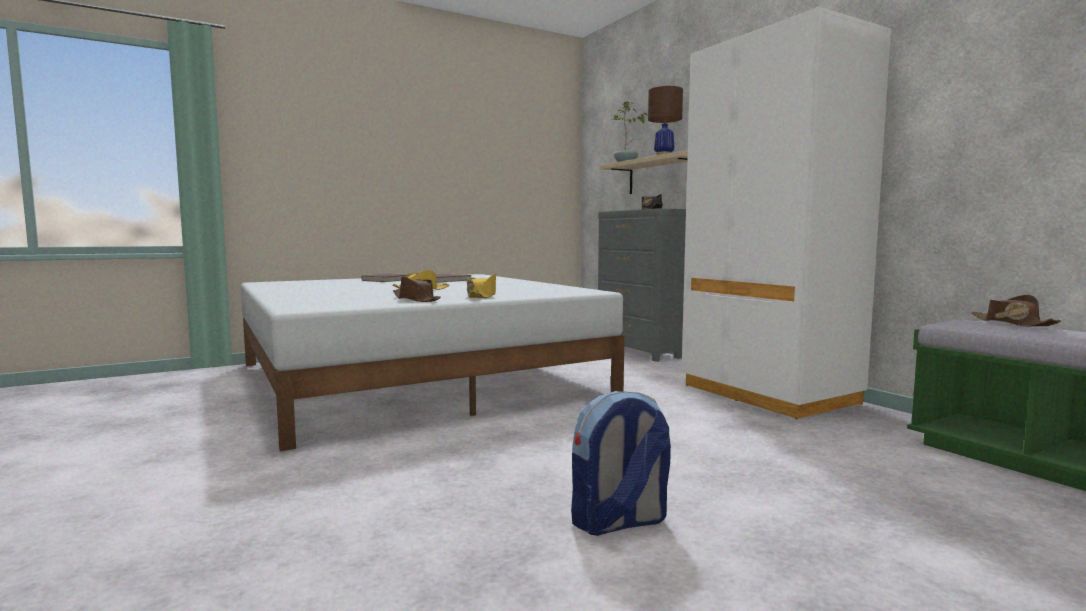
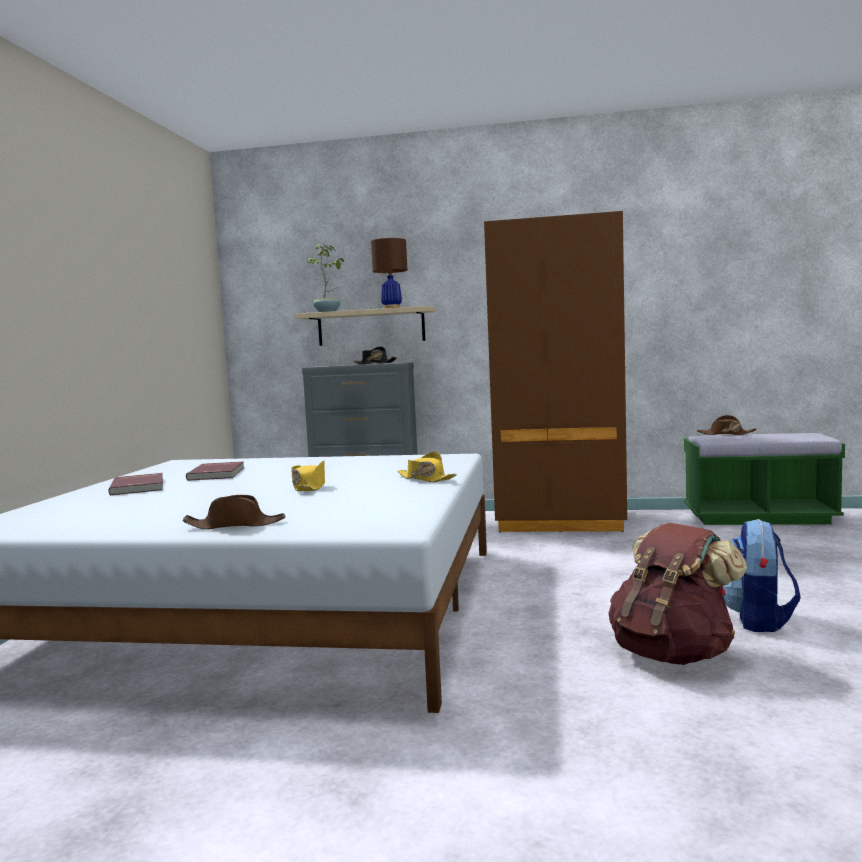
camera: 50 degrees left, 0 degrees up
brown hat [393,277,441,302] -> brown hat moved to [183,495,285,530]
white wardrobe [682,7,891,419] -> brown wardrobe [484,211,627,532]
none -> brown backpack [608,523,747,665]

